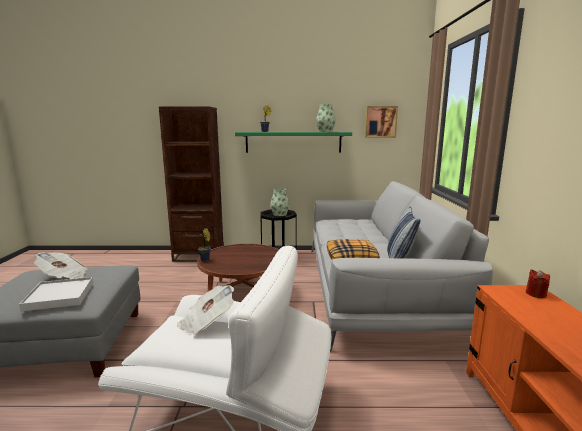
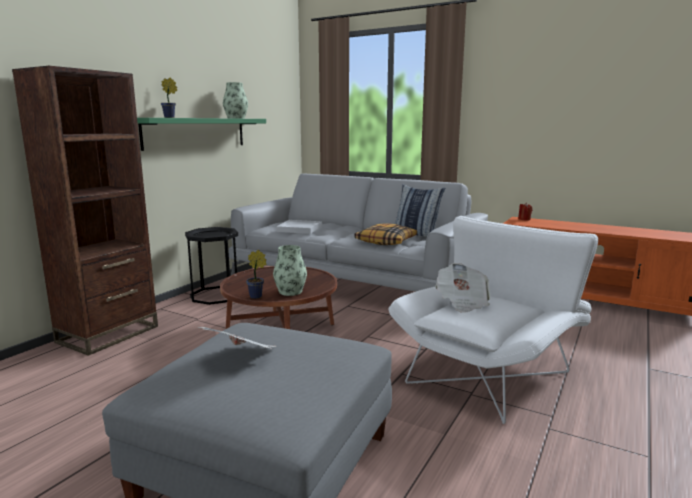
camera: 60 degrees left, 0 degrees up
white tray [19,277,93,311] -> white tray moved to [276,220,322,234]
vase [270,188,289,216] -> vase moved to [273,245,307,296]
picture [365,106,398,138] -> none

